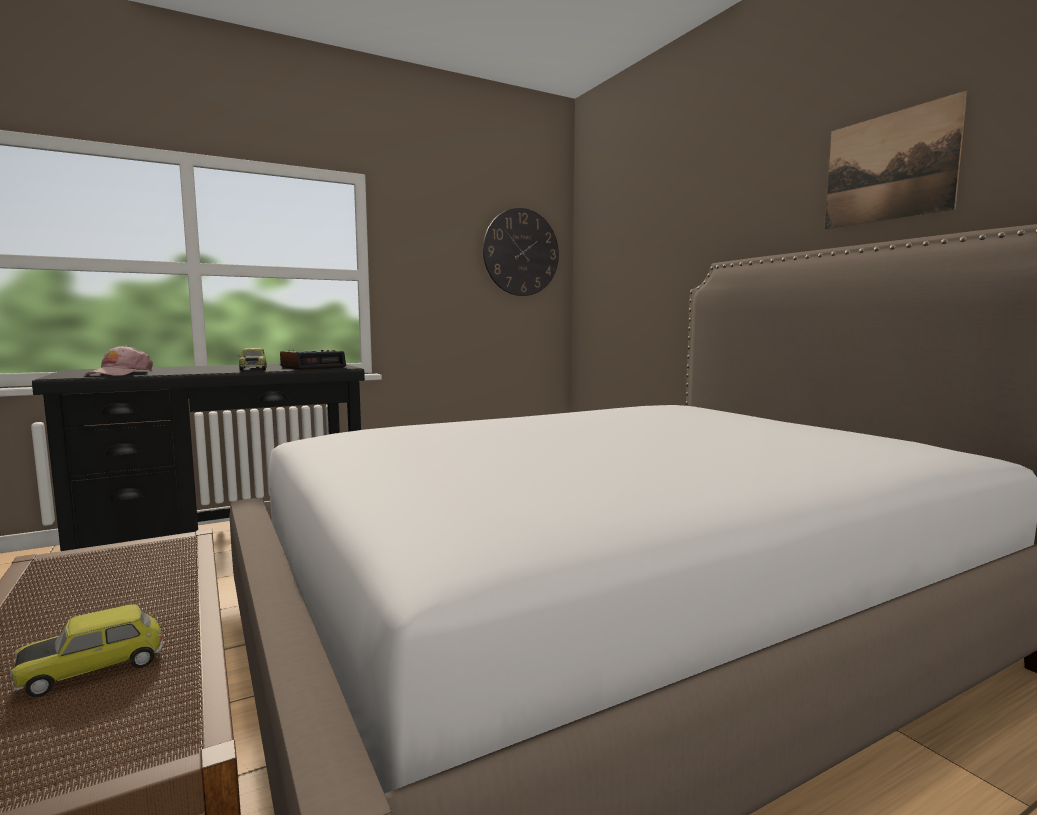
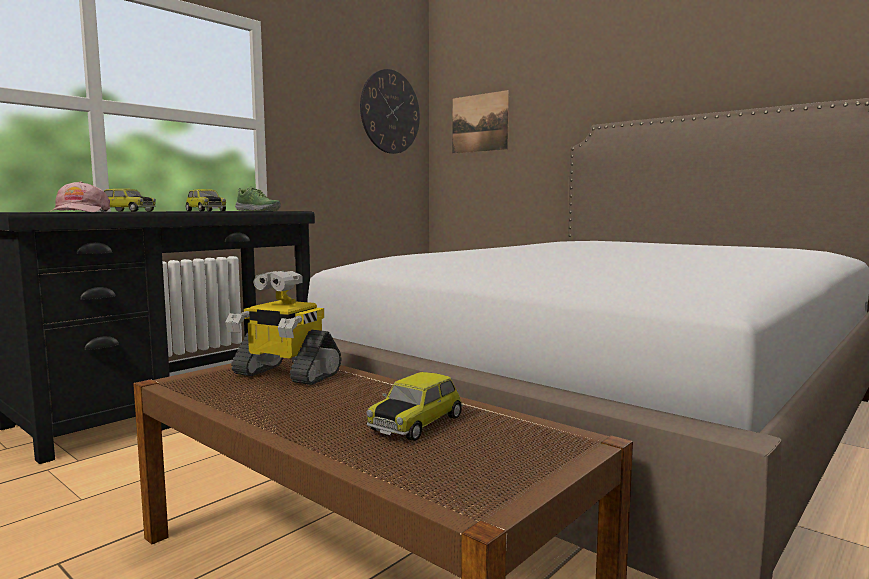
camera: 20 degrees left, 0 degrees up
alarm clock [280,350,346,370] -> shoe [235,187,281,211]
picture [825,91,967,229] -> picture moved to [452,90,509,154]
none -> toy car [100,189,156,212]
none -> toy robot [225,271,341,385]

